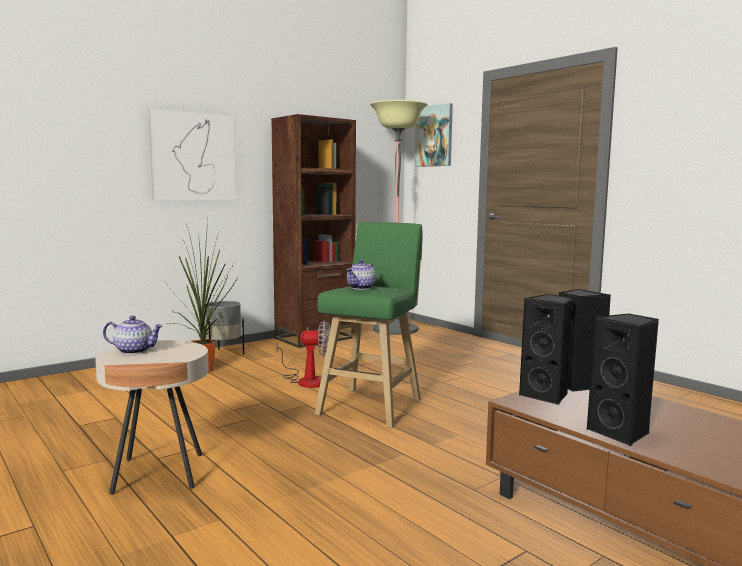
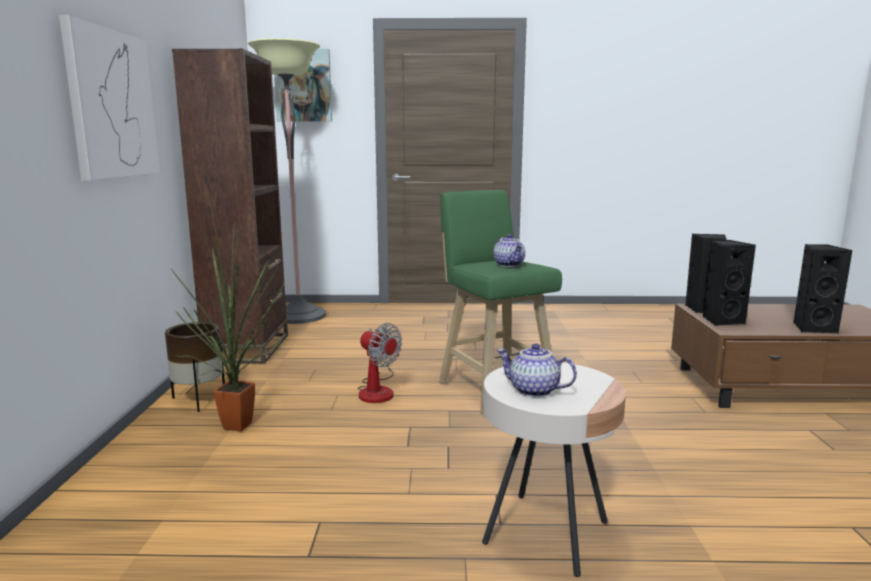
camera: 50 degrees left, 5 degrees up
teapot [103,316,163,354] -> teapot turned 105 degrees counterclockwise [497,343,577,397]
grey planter [206,301,244,355] -> brown planter [165,322,225,412]
fan [276,320,330,388] -> fan turned 90 degrees clockwise [358,323,402,403]

